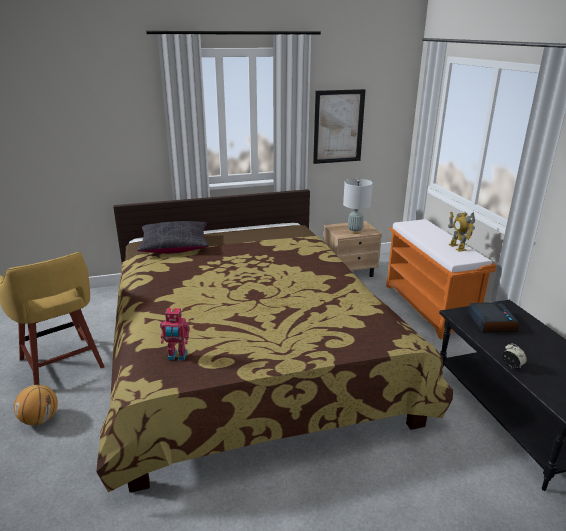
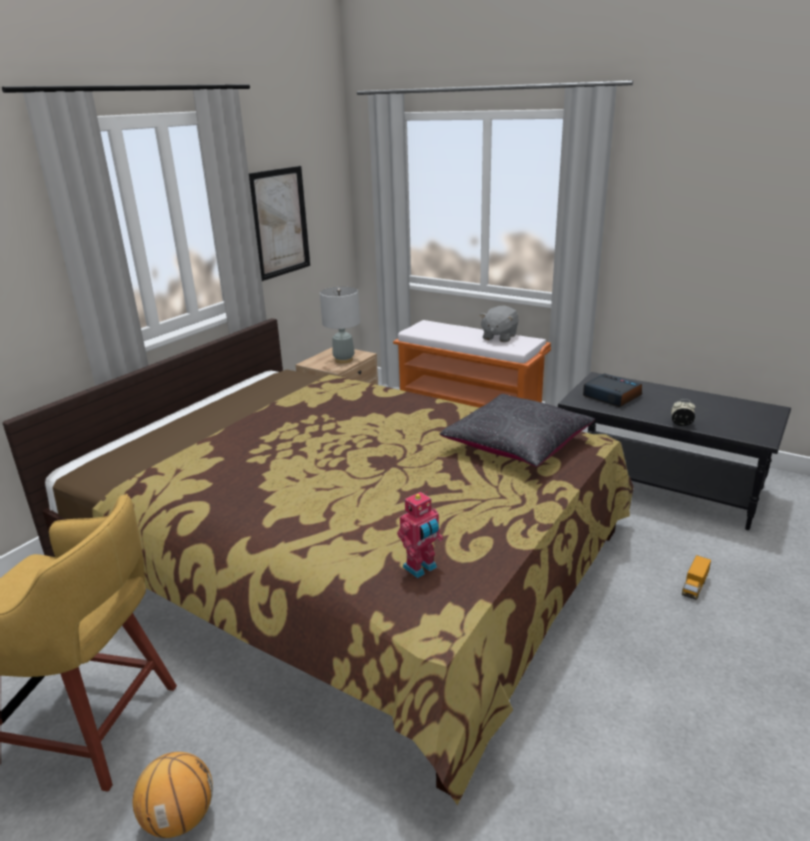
camera: 40 degrees left, 0 degrees up
black pillow [137,221,209,254] -> black pillow moved to [440,394,595,467]
toy robot [448,212,475,252] -> grey plush toy [480,305,519,342]
none -> toy truck [682,555,711,600]

